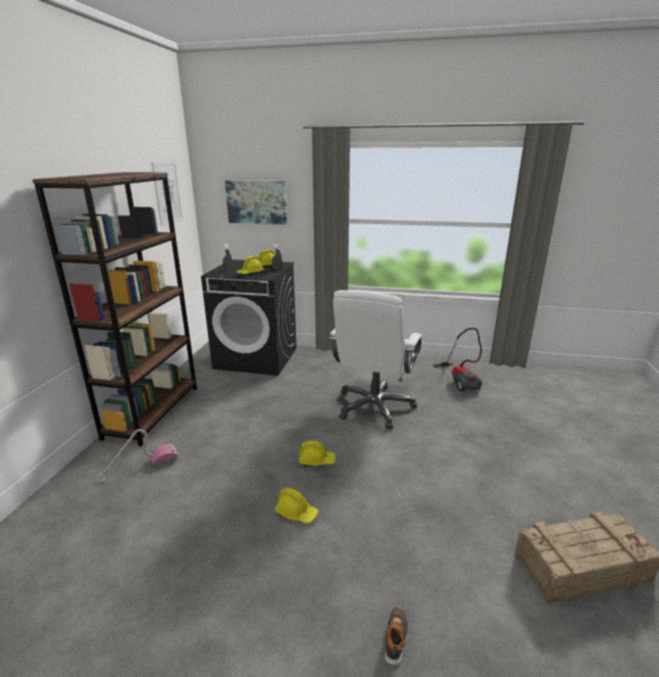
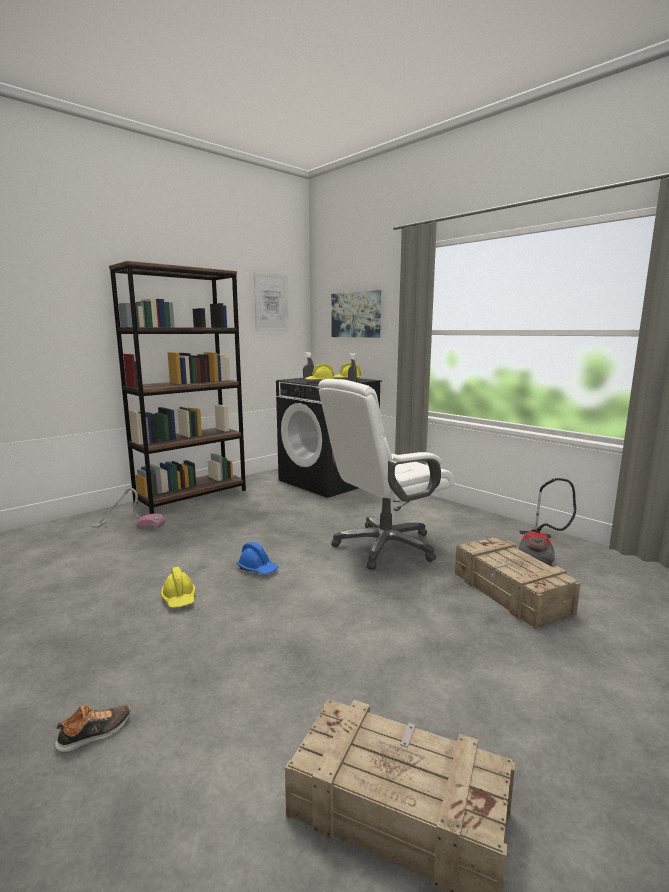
camera: 35 degrees right, 10 degrees down
yellow hard hat [299,441,336,466] -> blue hard hat [237,542,279,574]
none -> crate [455,537,581,629]

